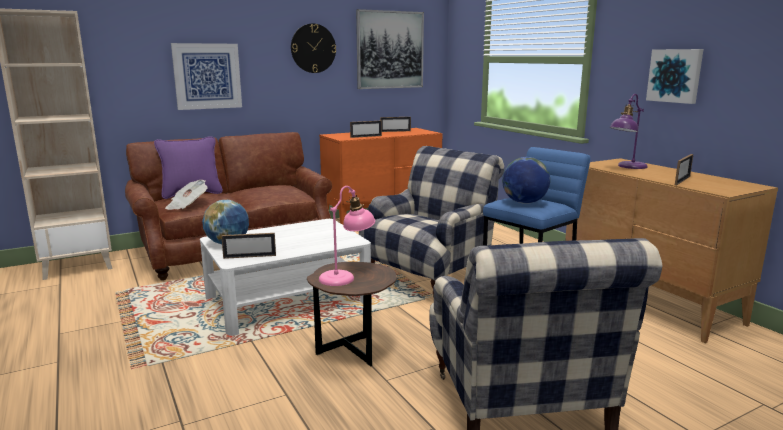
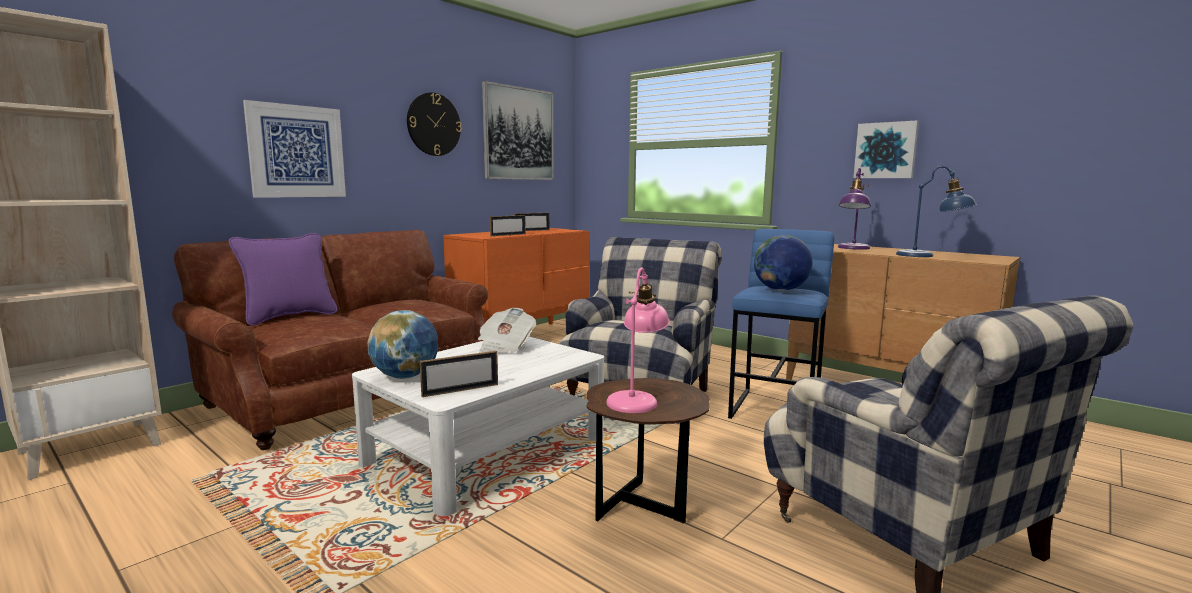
camera: 20 degrees left, 5 degrees down
newspaper [165,180,208,210] -> newspaper moved to [478,308,536,354]
picture frame [675,154,693,185] -> blue table lamp [896,166,977,257]

